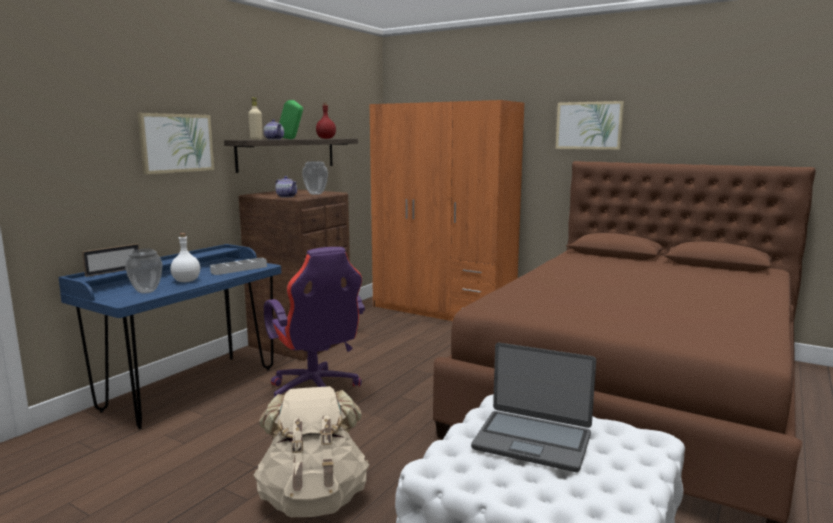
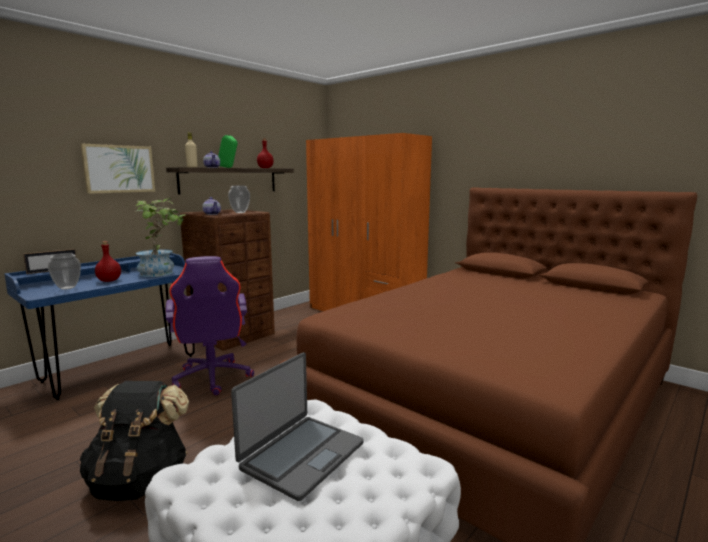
camera: 10 degrees right, 0 degrees up
white bottle [171,233,200,282] -> red bottle [95,241,121,282]
grey tray [210,258,267,275] -> potted plant [135,198,185,277]
beige backpack [254,386,369,517] -> black backpack [80,381,189,501]
laptop [471,343,596,472] -> laptop turned 90 degrees counterclockwise [231,352,364,501]
picture [556,101,624,150] -> none

